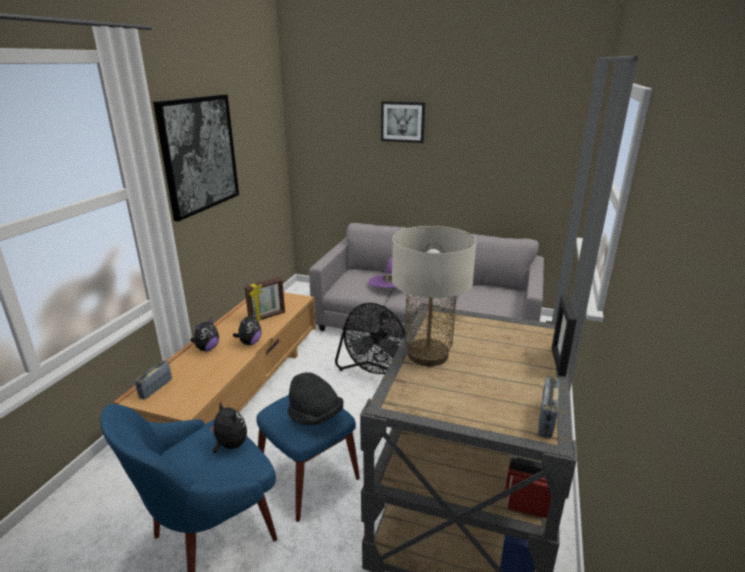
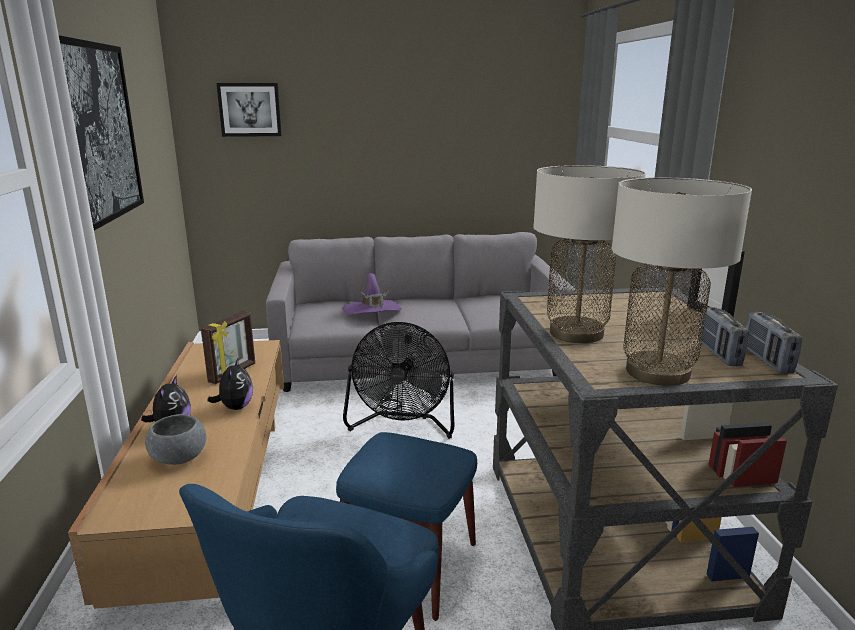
camera: 25 degrees left, 5 degrees down
radio [135,361,172,399] -> radio moved to [698,307,749,366]
plush toy [209,401,247,454] -> none
black hat [288,372,343,425] -> none
picture [381,101,425,143] -> picture moved to [217,83,282,137]
none -> grey bowl [145,414,206,465]
none -> table lamp [612,178,752,386]

